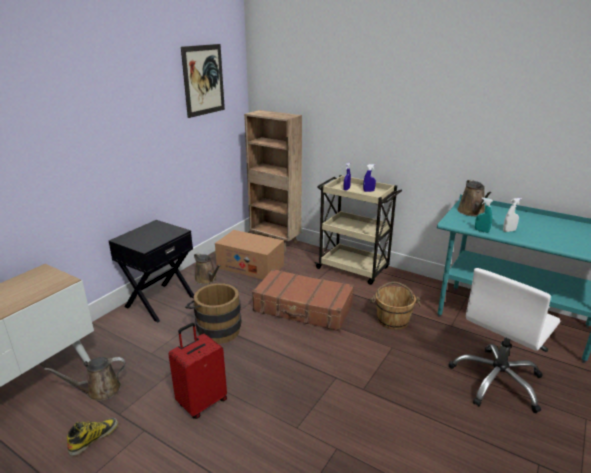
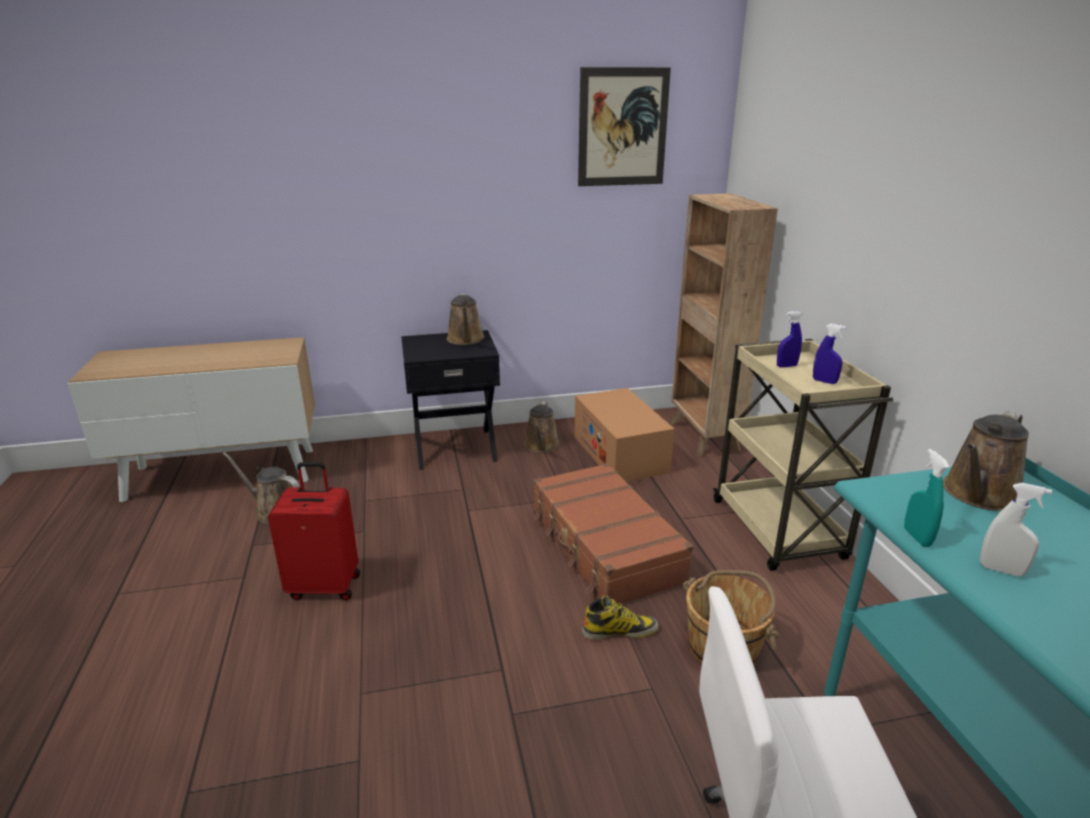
camera: 45 degrees right, 0 degrees up
boot [67,418,118,456] -> boot moved to [582,596,659,640]
brown bucket [185,283,242,344] -> none
none -> brown watering can [447,294,485,345]

